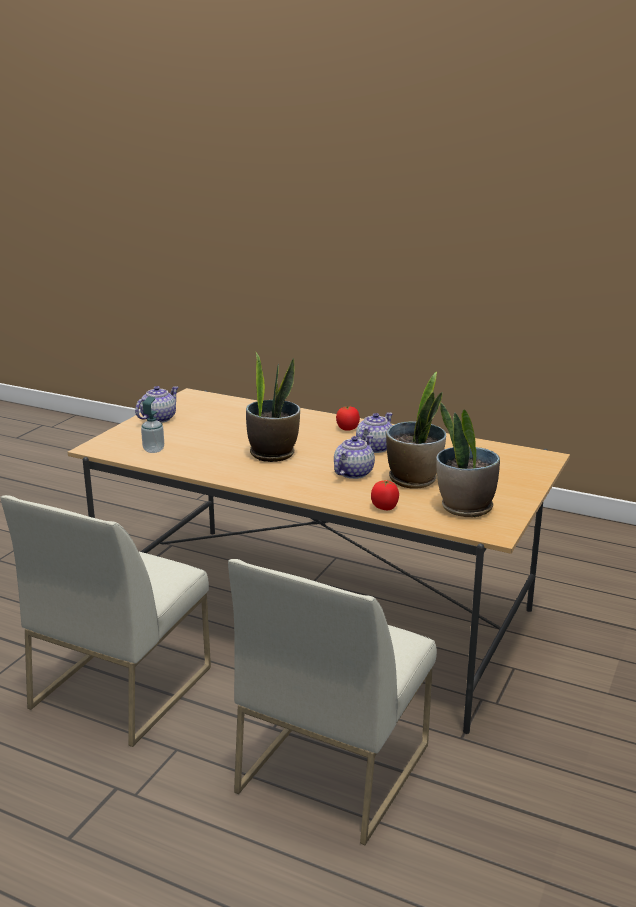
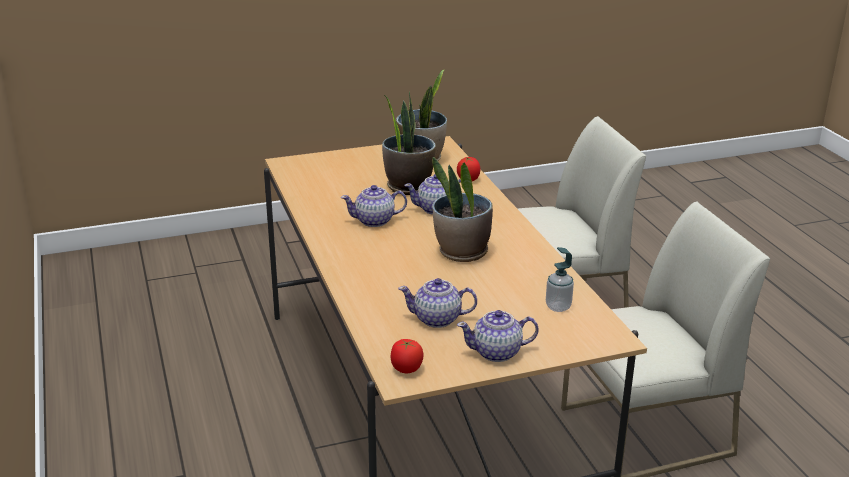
camera: 135 degrees left, 5 degrees up
tomato [336,406,360,431] -> tomato moved to [391,339,423,373]
none -> teapot [398,278,477,328]

